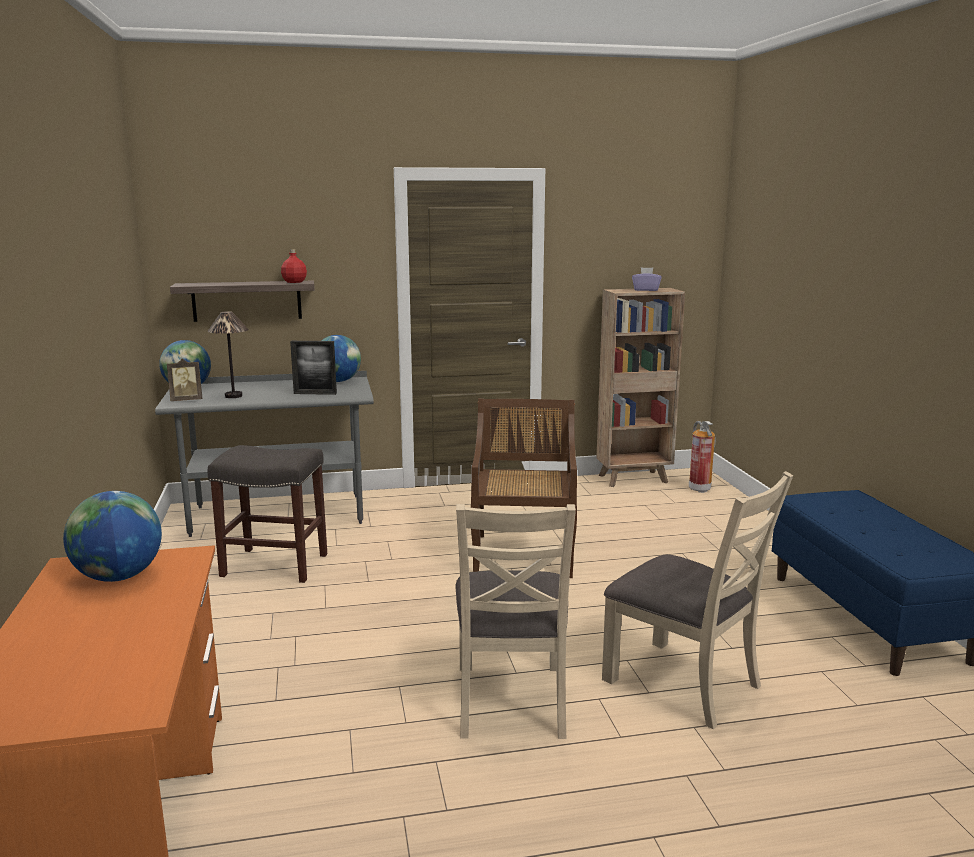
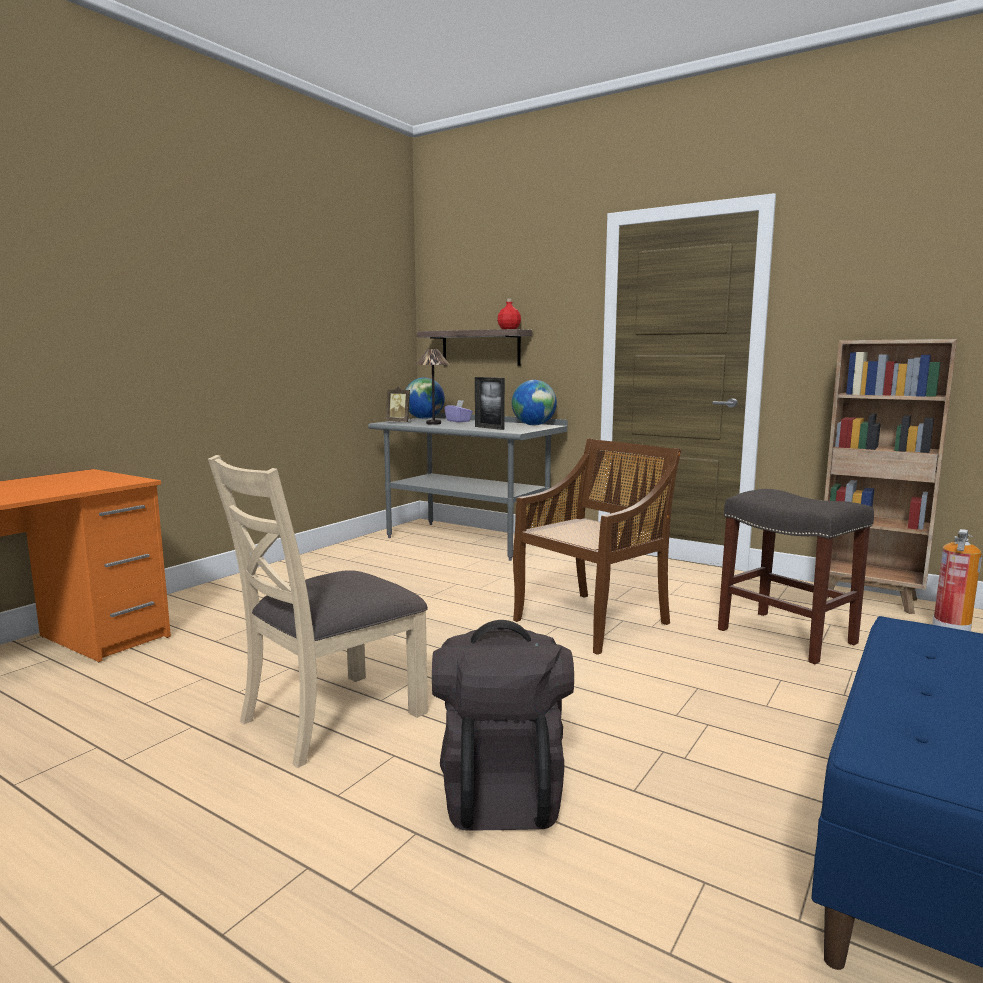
camera: 45 degrees right, 5 degrees down
globe [63,491,162,582] -> none
grey stool [207,445,327,583] -> grey stool moved to [718,489,874,664]
beige chair [602,471,793,729] -> black backpack [432,620,574,830]
purple tissue box [632,267,662,291] -> purple tissue box moved to [444,400,473,422]

